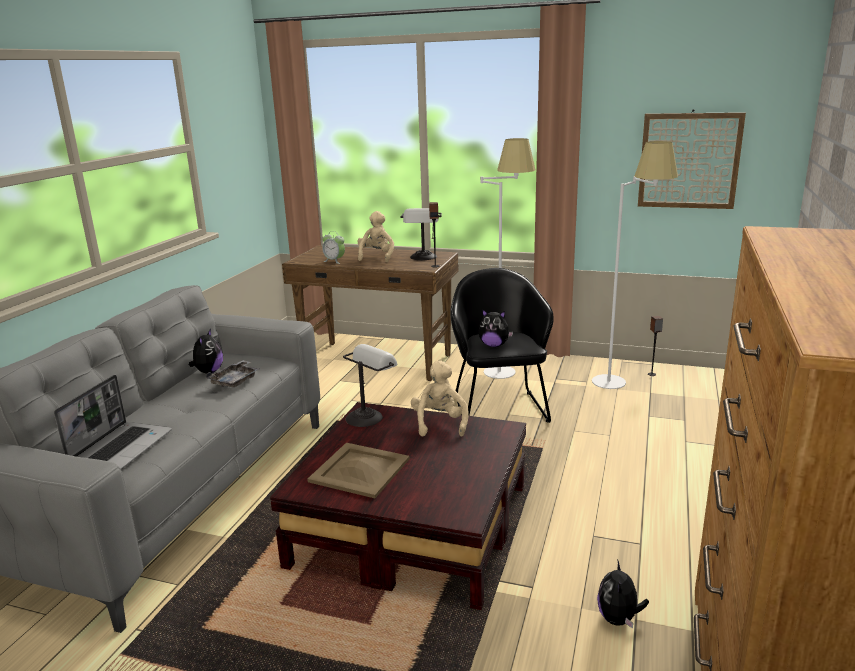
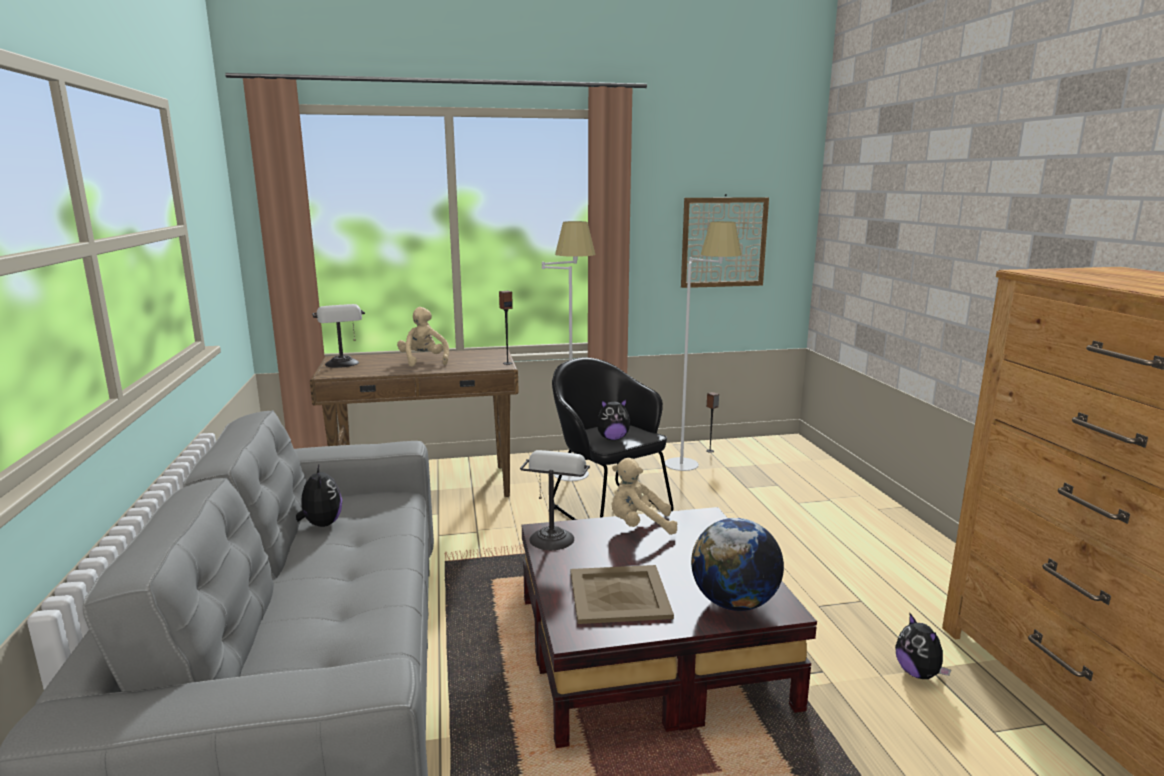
camera: 30 degrees left, 5 degrees down
laptop [54,375,172,469] -> none
grey tray [206,360,259,387] -> none
alarm clock [322,231,345,264] -> none
table lamp [400,208,442,260] -> table lamp moved to [312,304,365,368]
beige plush toy [411,360,469,437] -> beige plush toy turned 60 degrees counterclockwise [612,458,677,535]
none -> globe [691,518,784,611]

